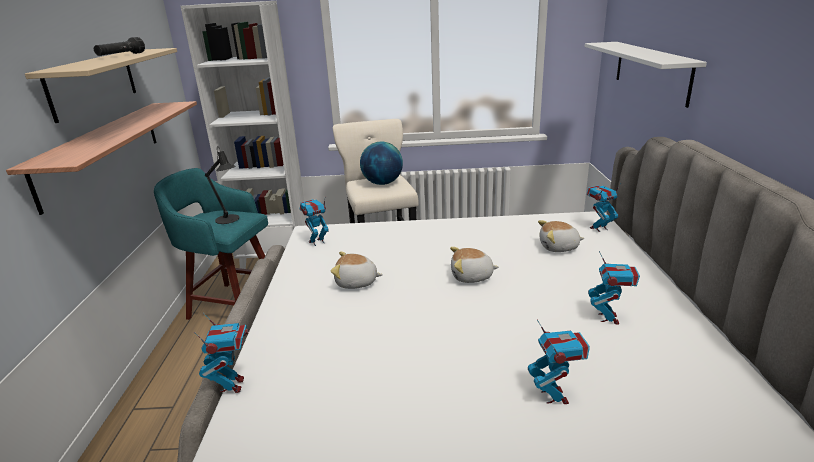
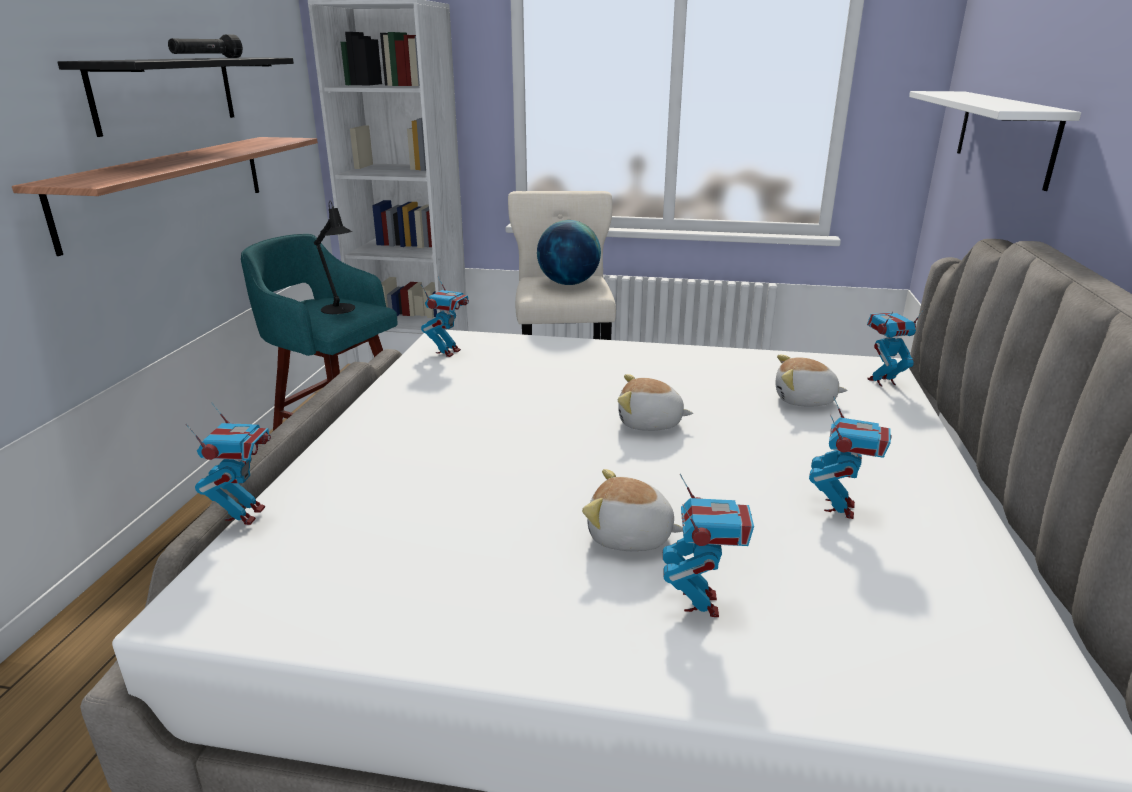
camera: 10 degrees right, 0 degrees up
beige shelf [25,48,177,123] -> black shelf [58,58,294,137]
toy robot [300,199,329,246] -> toy robot turned 135 degrees clockwise [421,277,469,357]
plush toy [331,252,383,289] -> plush toy moved to [582,469,683,551]

